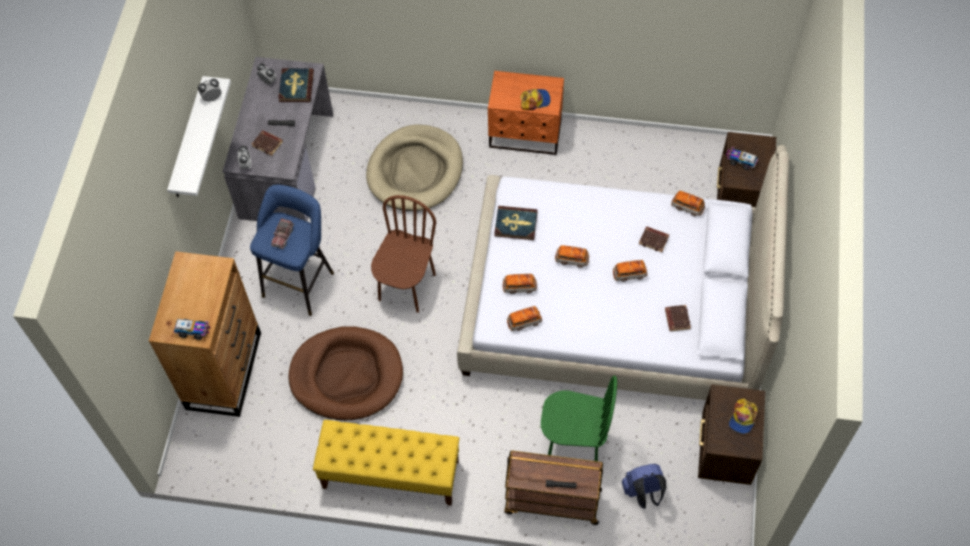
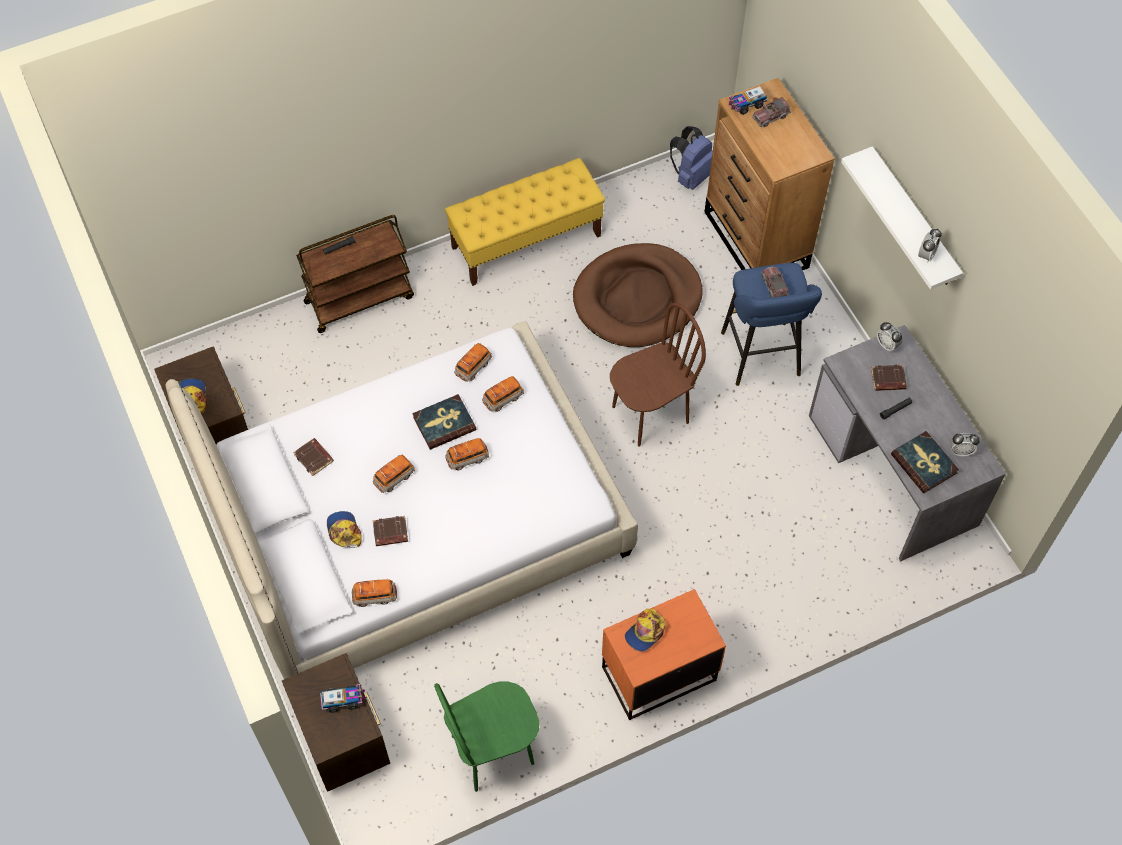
camera: 145 degrees right, 0 degrees up
beige dog bed [366,124,463,211] -> none
brown chair [371,195,436,313] -> brown chair turned 105 degrees counterclockwise [610,303,706,446]
book [494,206,538,240] -> book moved to [412,394,476,450]
green chair [541,376,617,461] -> green chair moved to [434,682,540,792]
blue backpack [622,464,666,509] -> blue backpack moved to [670,126,713,190]
none -> cap [327,511,362,548]
none -> toy truck [752,97,791,127]

